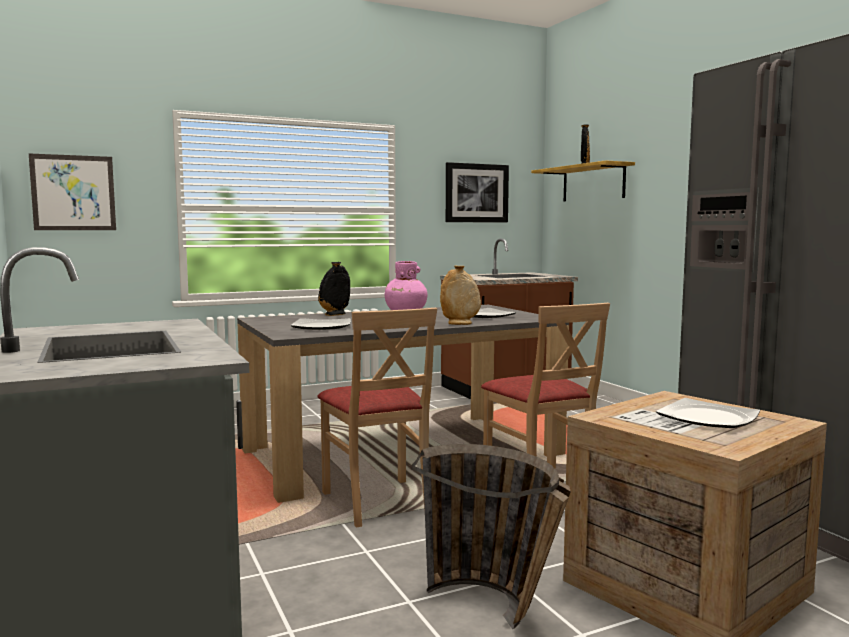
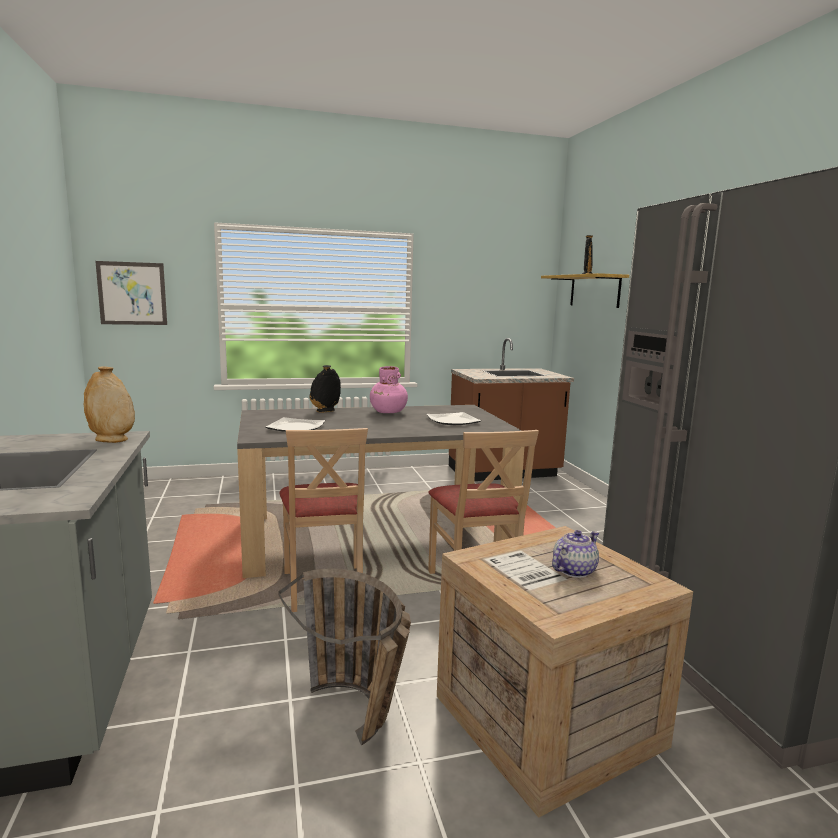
camera: 10 degrees right, 5 degrees up
beige vase [440,265,481,325] -> beige vase moved to [84,366,135,443]
picture [446,162,509,223] -> none
plate [656,398,760,428] -> teapot [552,530,599,578]

